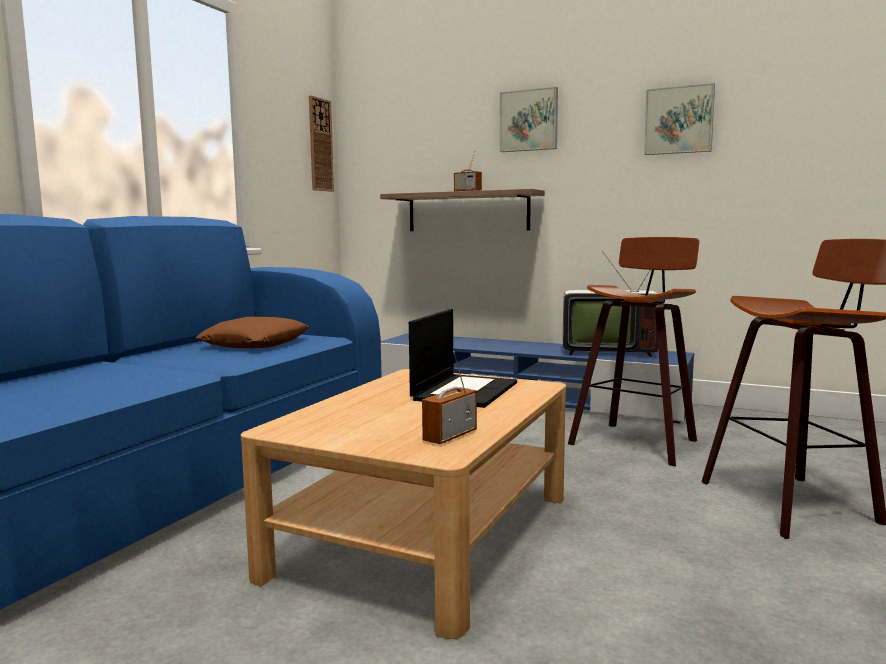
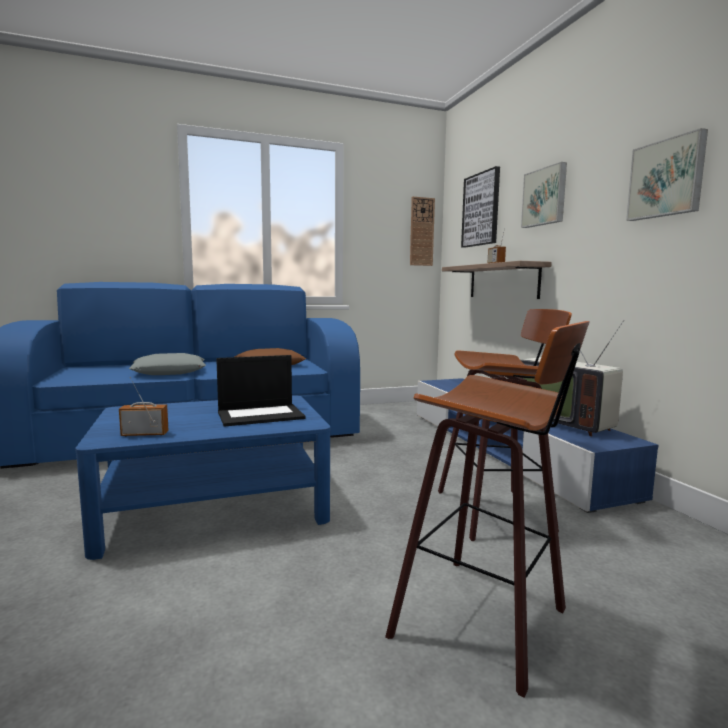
camera: 45 degrees right, 0 degrees up
beige coffee table [241,369,566,639] -> blue coffee table [75,395,331,560]
none -> grey pillow [129,353,206,375]
none -> picture [461,166,500,248]

